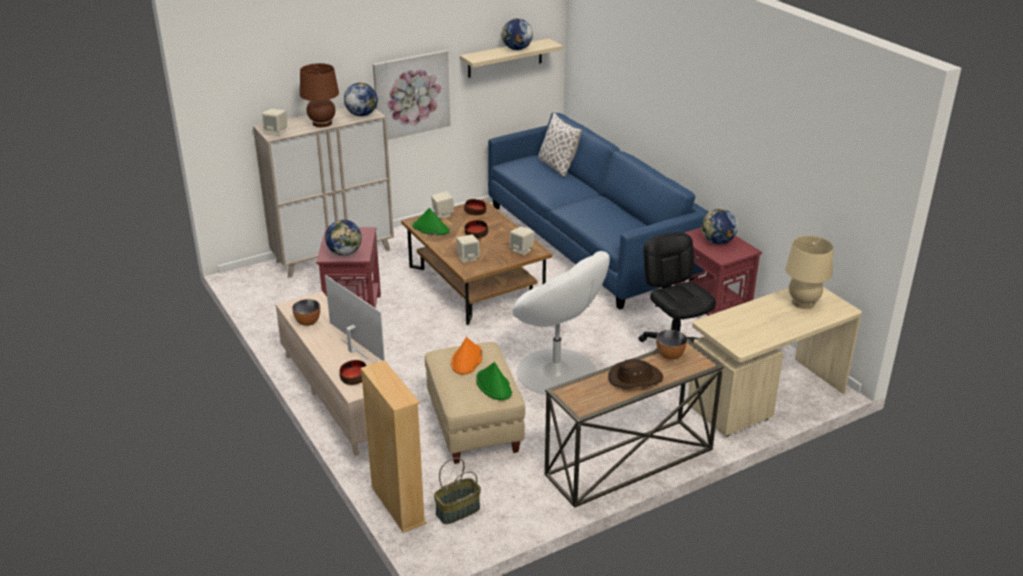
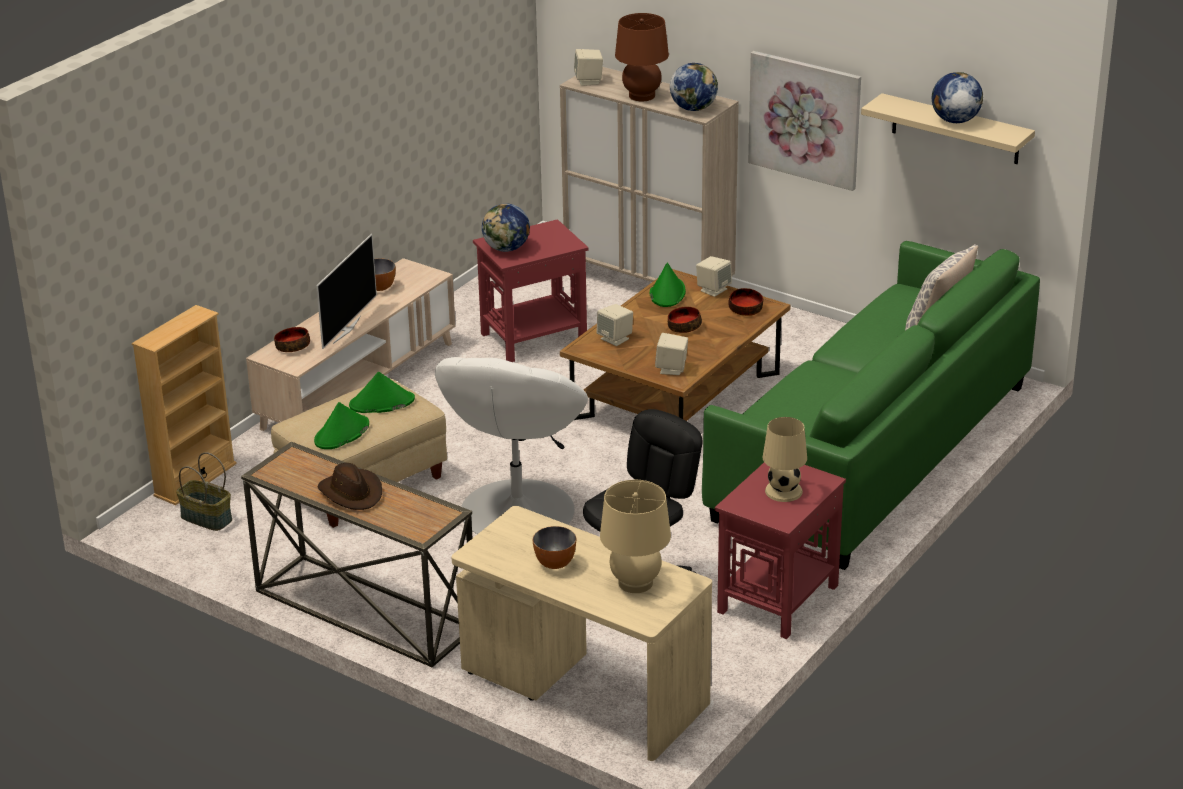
camera: 65 degrees right, 0 degrees up
orange hat [451,337,482,375] -> green hat [349,372,415,413]
blue sofa [488,113,709,309] -> green sofa [702,241,1040,570]
bowl [656,330,687,360] -> bowl moved to [533,526,576,569]
globe [701,209,738,244] -> beige table lamp [762,417,807,502]

